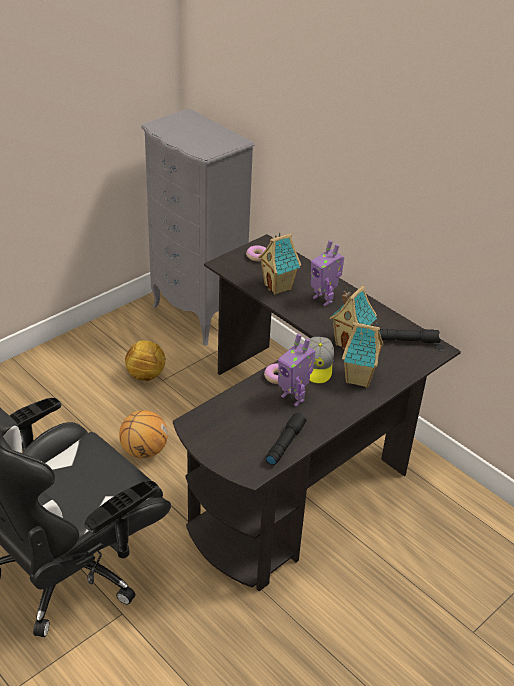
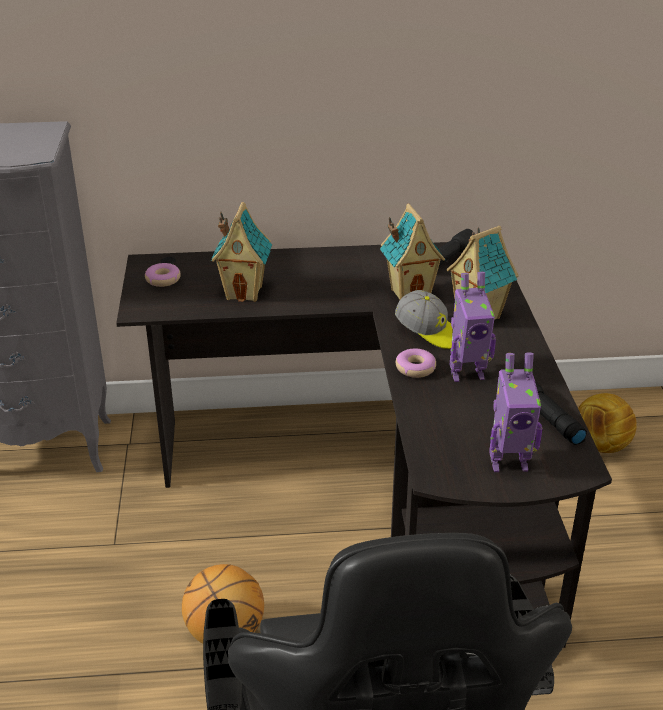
camera: 50 degrees left, 5 degrees down
football [125,340,166,381] -> football moved to [578,393,636,453]
toy robot [311,240,344,306] -> toy robot moved to [489,352,542,472]

